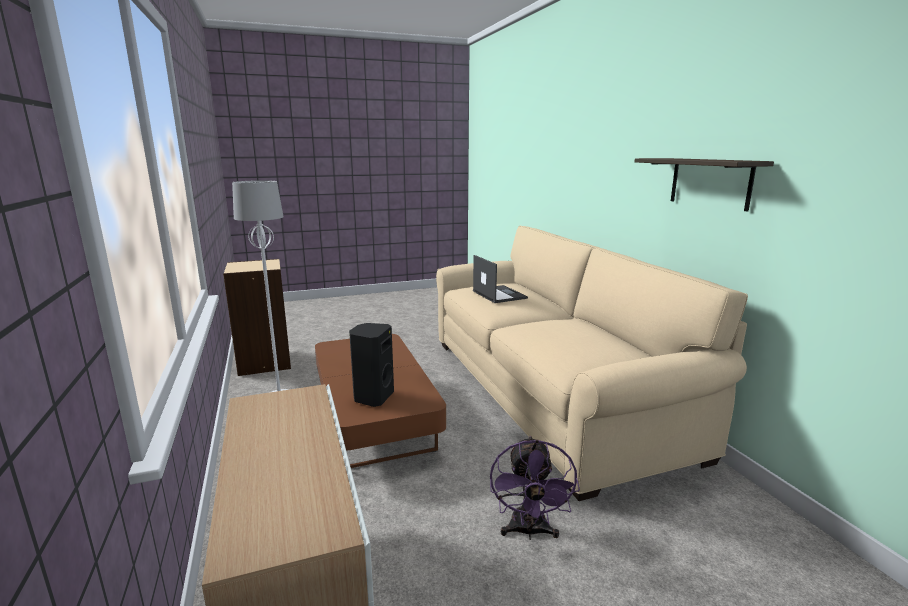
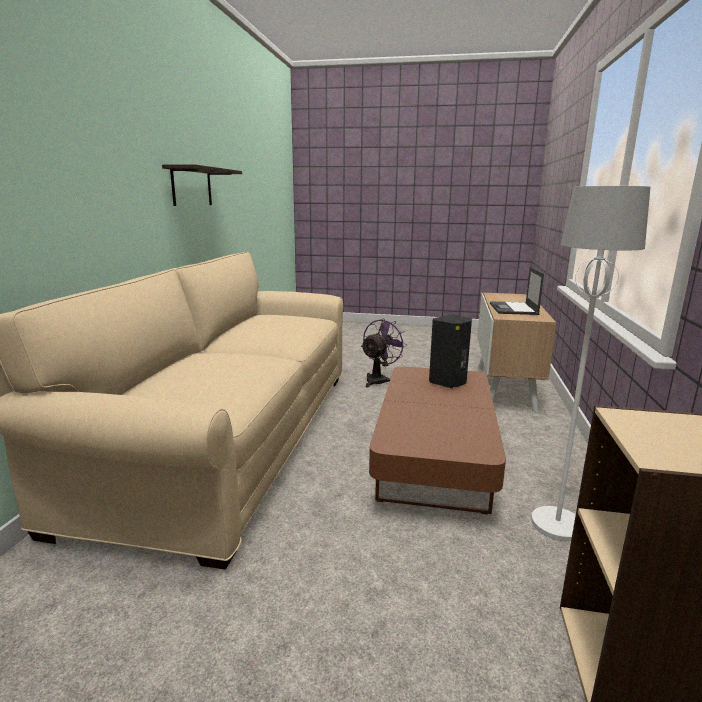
camera: 150 degrees left, 0 degrees up
laptop [473,255,528,303] -> laptop moved to [490,267,544,315]

